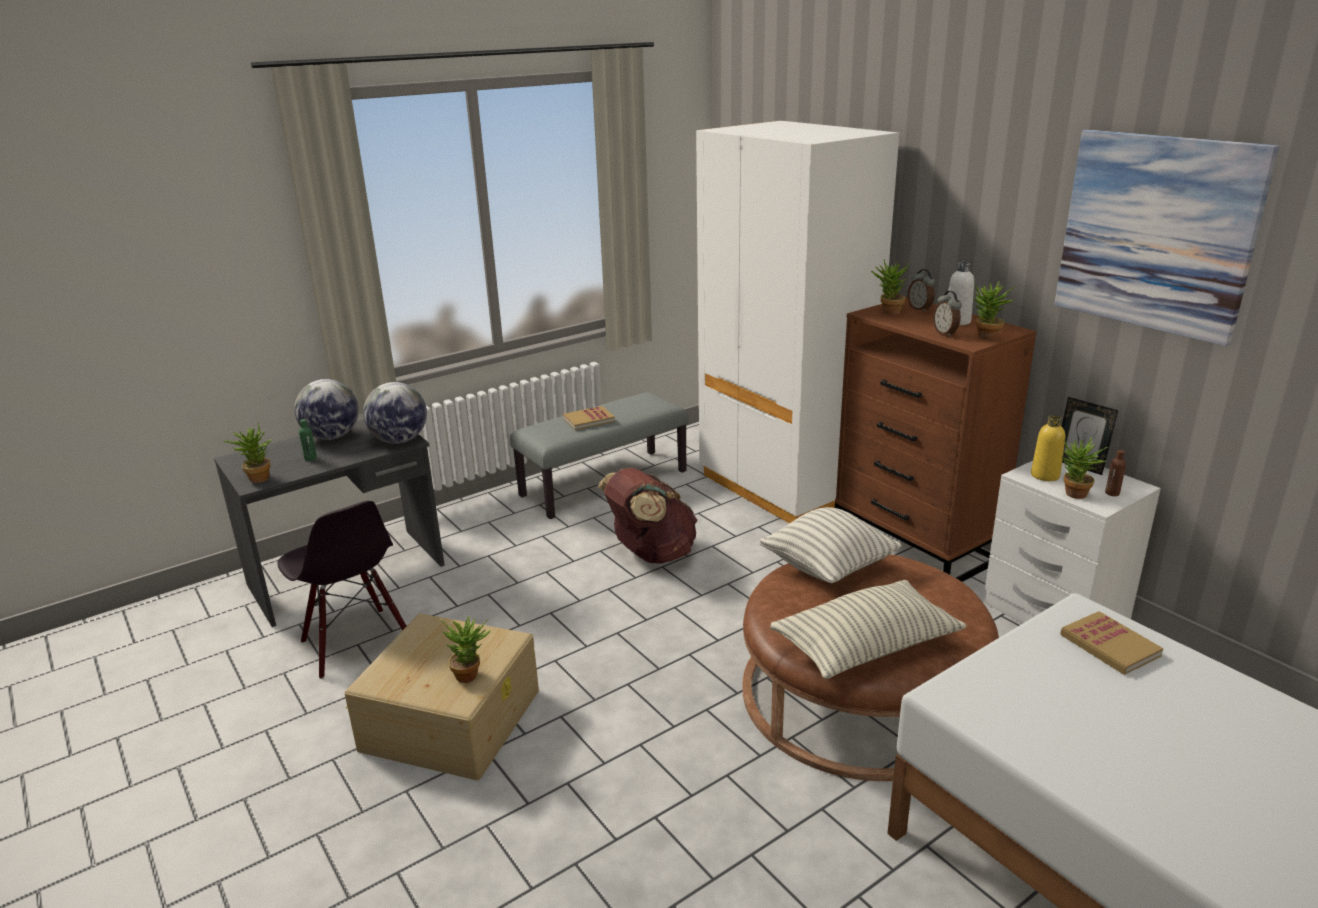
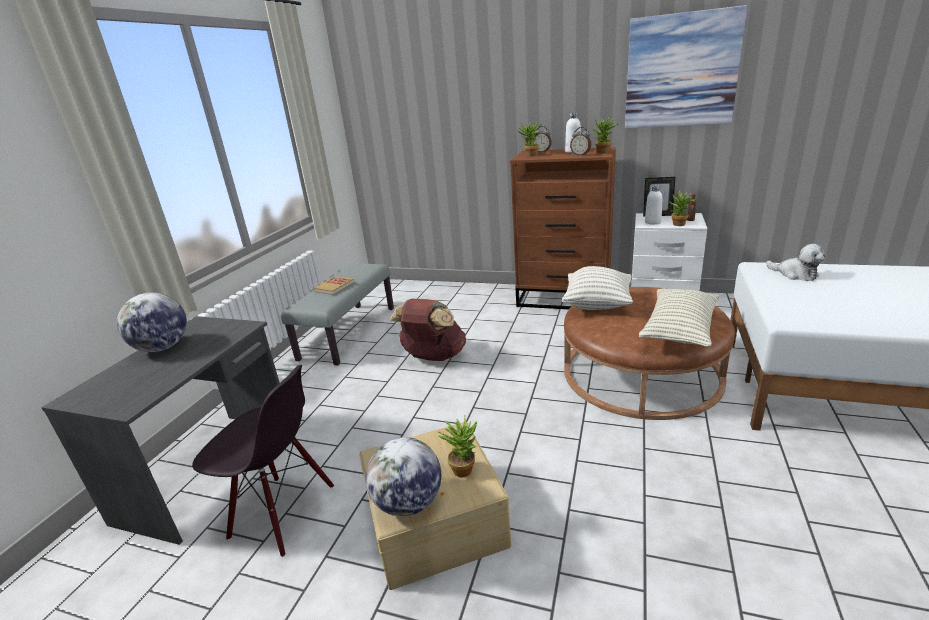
camera: 35 degrees left, 0 degrees up
potted plant [223,423,272,483] -> none
green bottle [299,419,317,461] -> none
globe [363,382,427,444] -> globe moved to [365,437,441,517]
white wardrobe [696,121,899,524] -> none
yellow bottle [1031,415,1065,481] -> white bottle [645,185,663,225]
book [1060,611,1163,675] -> plush toy [766,244,825,281]

